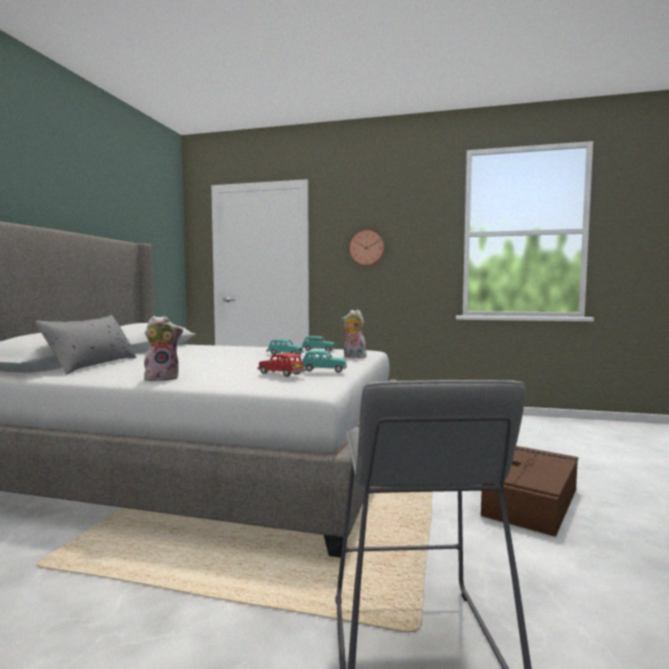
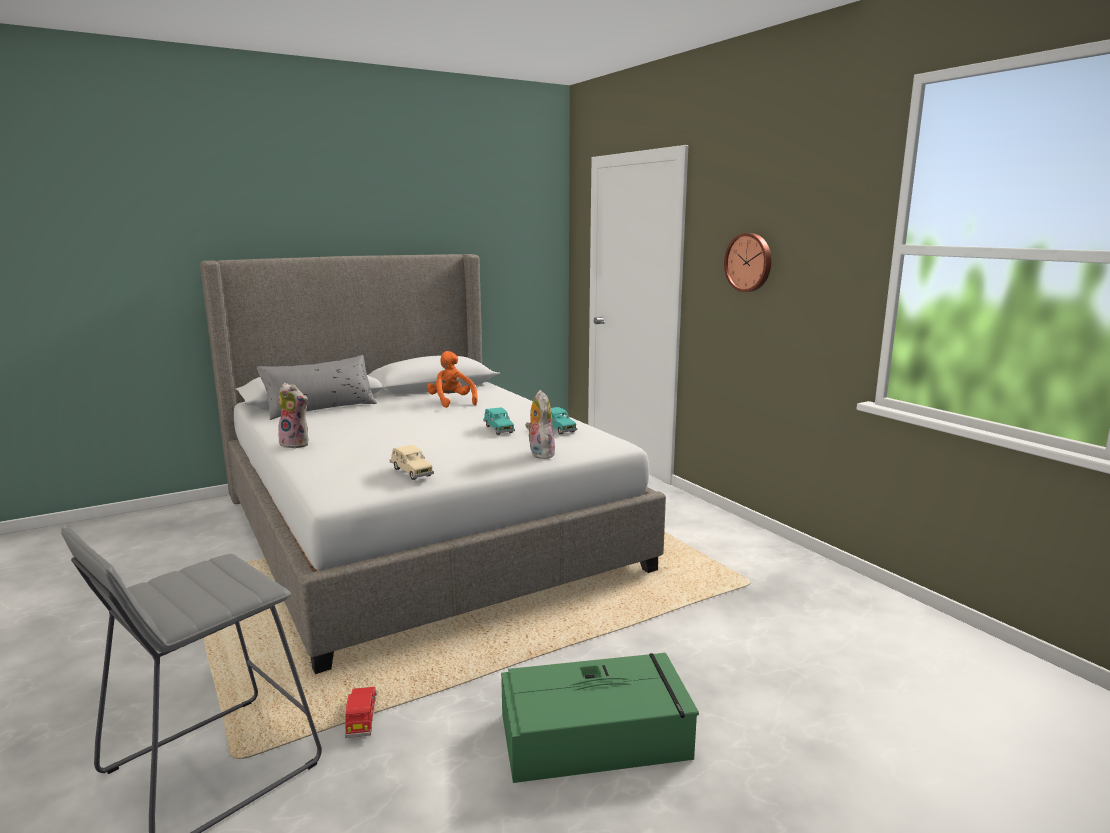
camera: 45 degrees right, 10 degrees up
red toy car [258,353,306,377] -> red toy car moved to [345,687,377,738]
turquoise toy car [302,350,347,373] -> beige toy car [390,445,434,480]
brown storage box [481,446,578,537] -> green storage box [501,653,699,783]
none -> orange plush toy [427,351,478,408]

